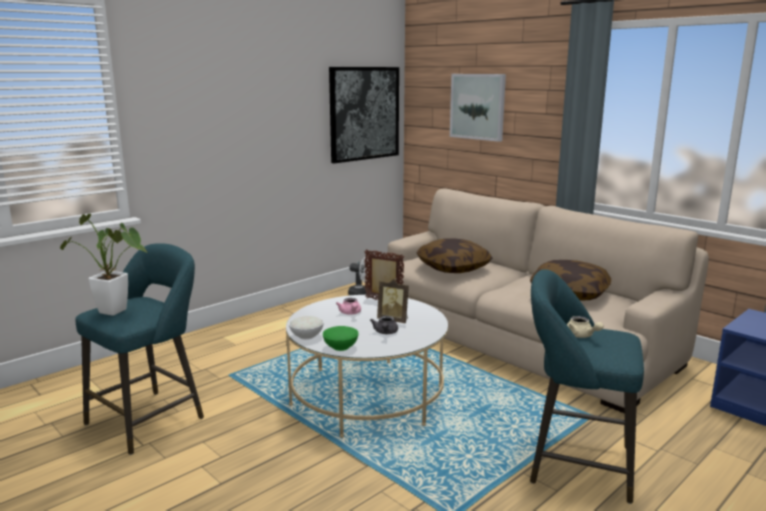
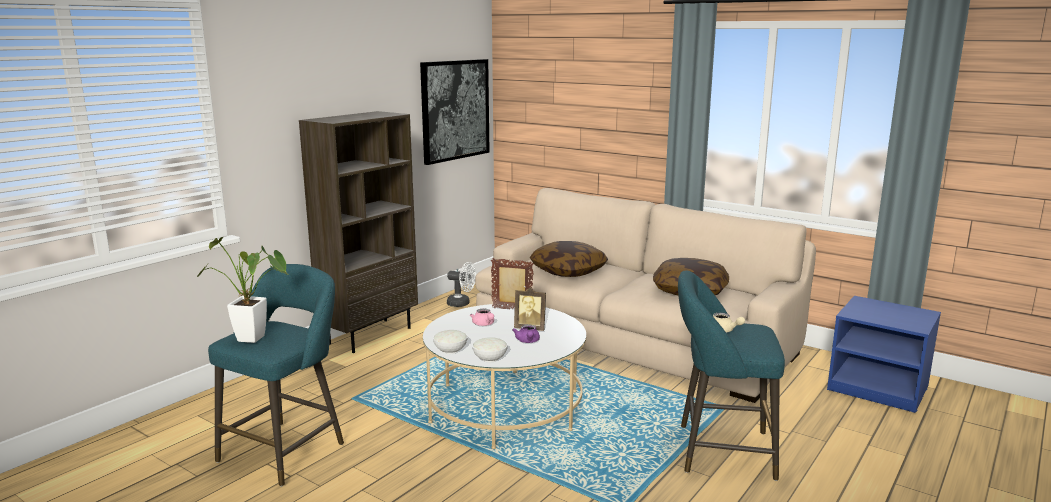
camera: 10 degrees left, 0 degrees up
green bowl [323,326,358,351] -> white bowl [472,337,508,362]
grey teapot [370,316,398,334] -> purple teapot [512,324,540,343]
picture [450,74,506,142] -> none
none -> brown bookcase [299,111,418,353]

